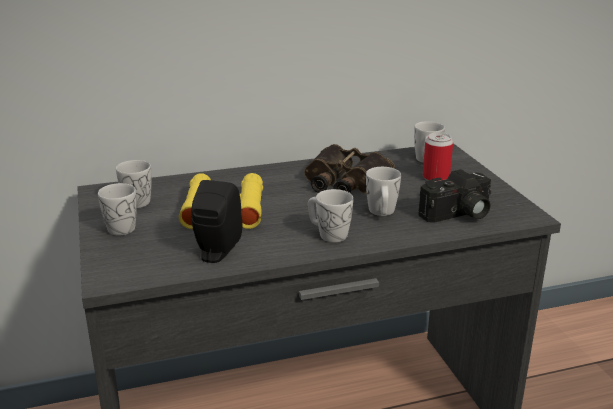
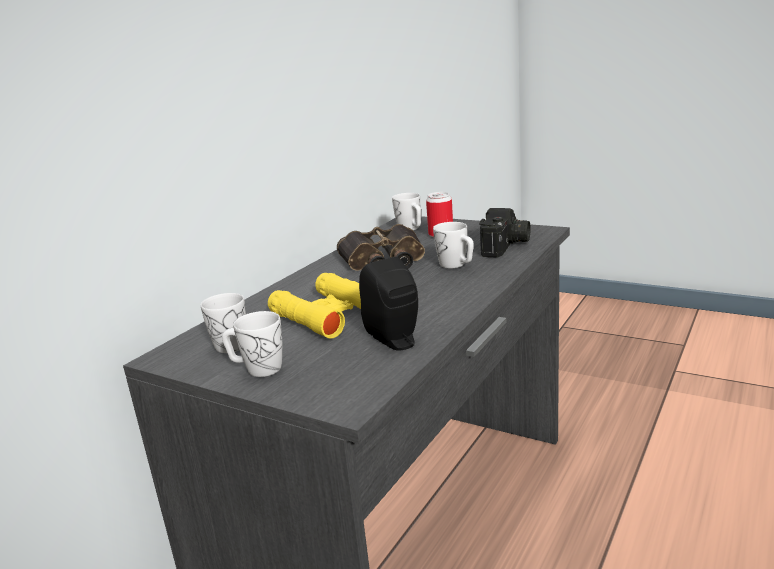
camera: 40 degrees left, 5 degrees down
white mug [308,189,353,242] -> none

